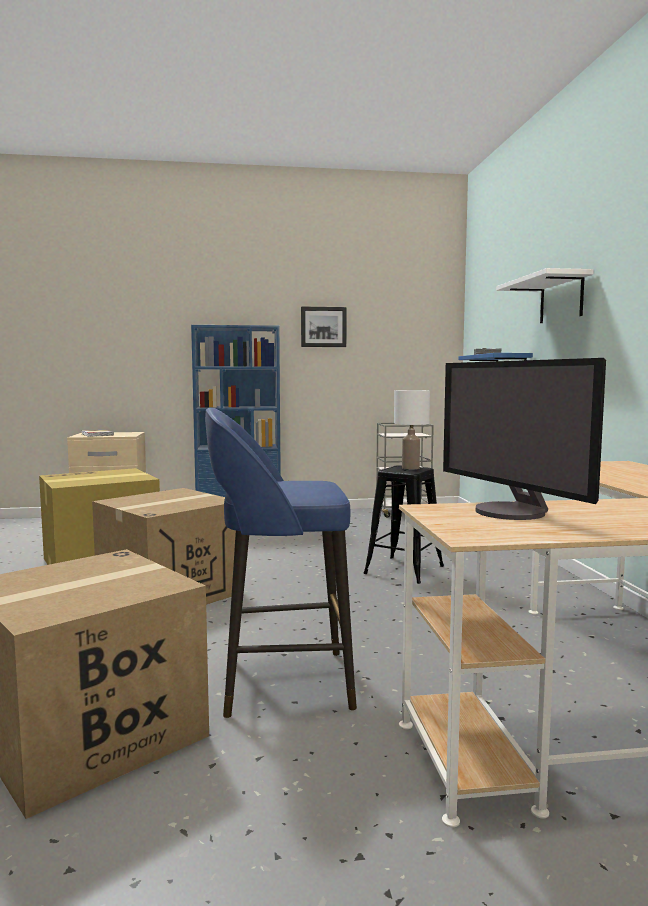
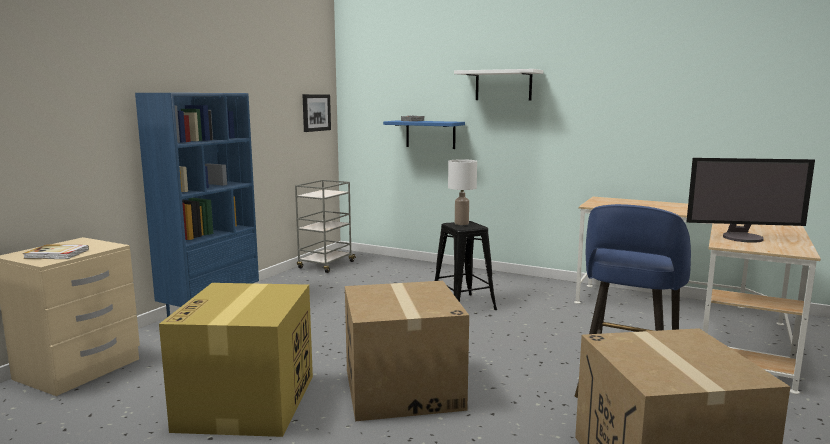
camera: 55 degrees left, 5 degrees up
picture [301,306,347,347] -> picture moved to [302,94,331,132]

